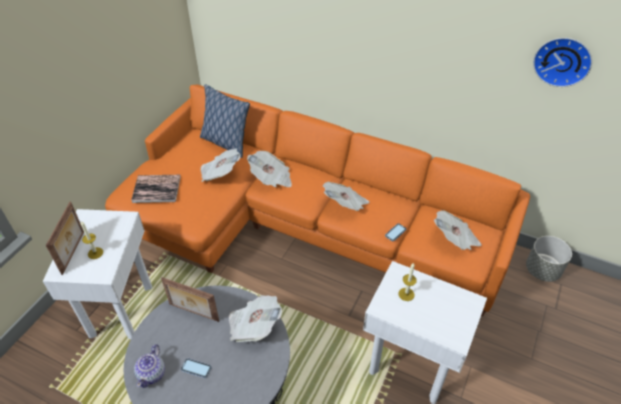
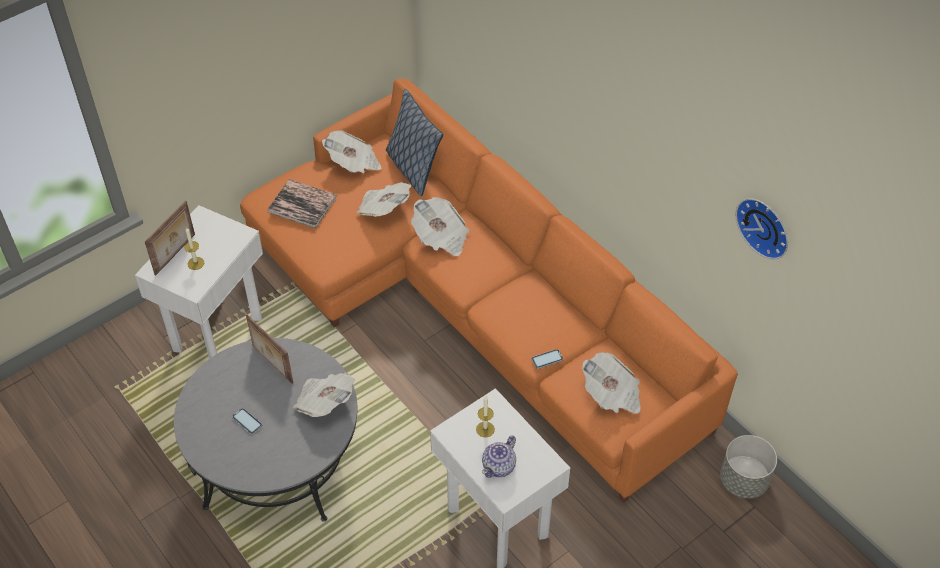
camera: 25 degrees right, 5 degrees up
teapot [134,344,165,388] -> teapot moved to [482,436,516,478]
newspaper [323,182,370,211] -> newspaper moved to [322,130,382,173]

